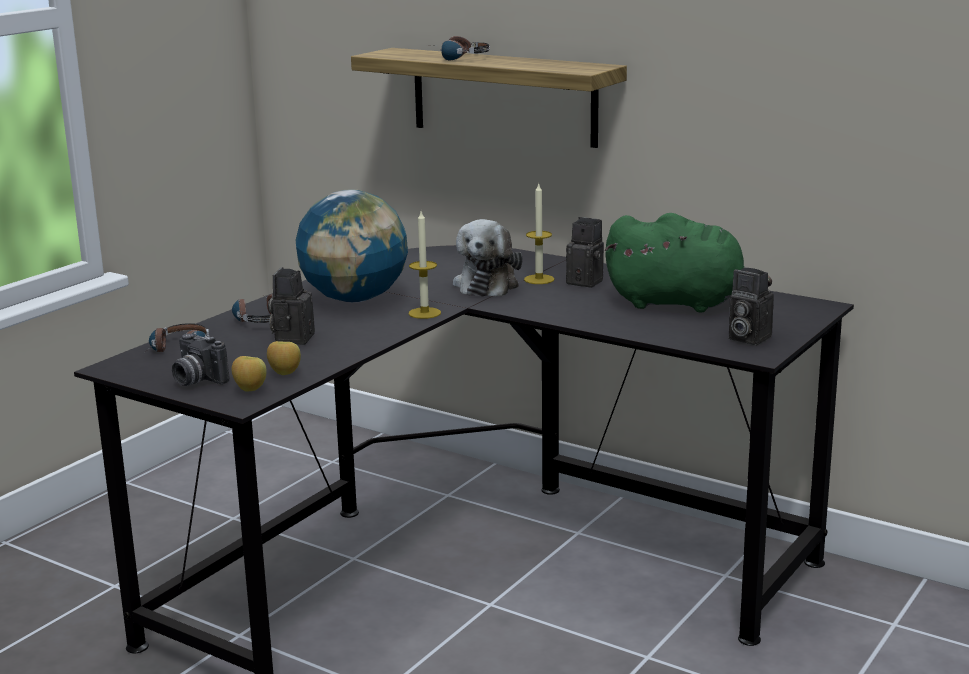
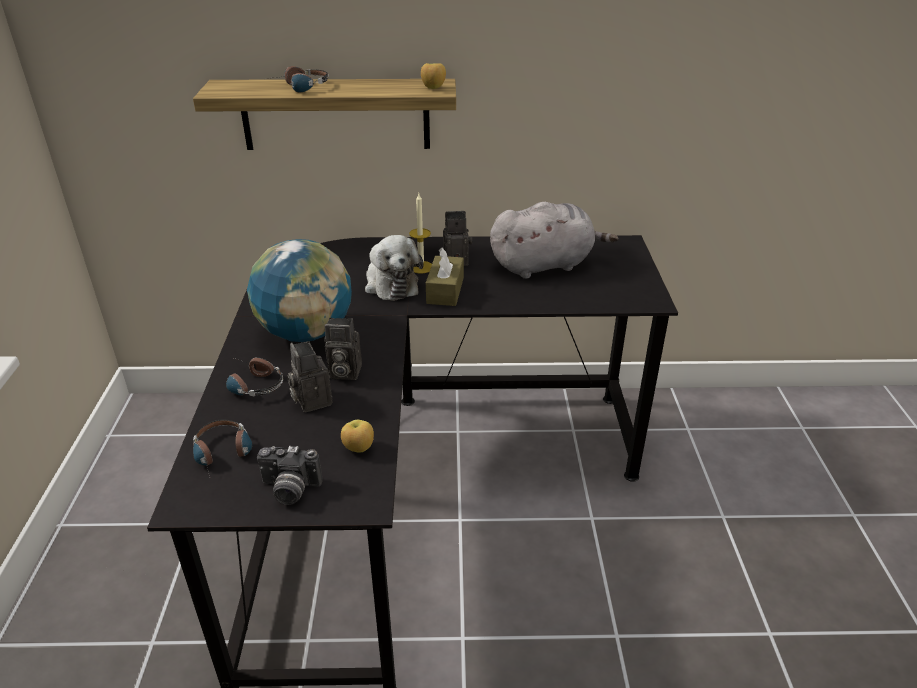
camera: 35 degrees left, 15 degrees up
apple [232,356,267,392] -> apple moved to [421,63,446,89]
candle [409,211,441,319] -> none
green plush toy [605,213,772,313] -> grey plush toy [490,202,618,279]
camera [729,268,774,345] -> camera moved to [324,318,362,380]
none -> brown tissue box [426,248,464,306]

